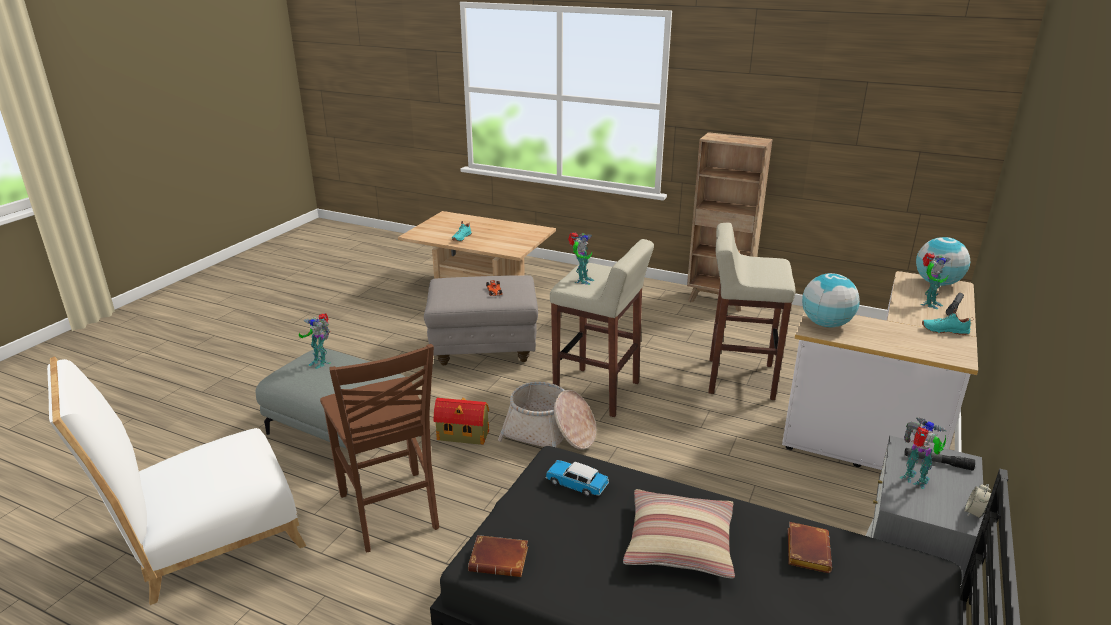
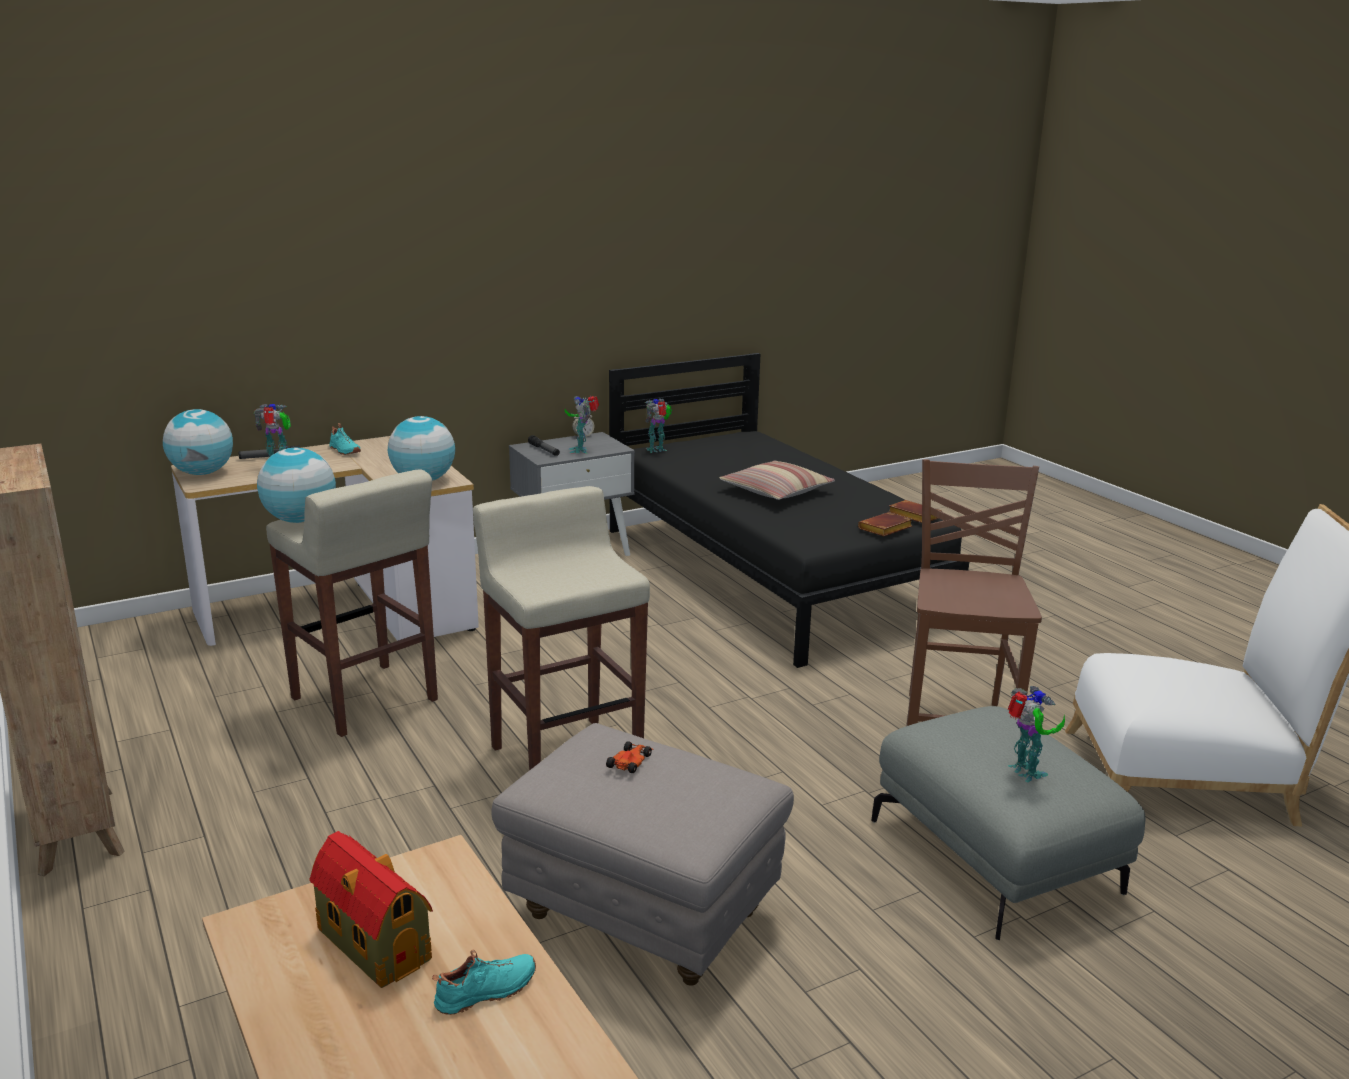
camera: 145 degrees left, 5 degrees down
toy house [433,398,489,445] -> toy house moved to [309,831,433,988]
basket [498,382,597,450] -> none
toy car [545,460,609,497] -> none
toy robot [568,232,594,285] -> toy robot moved to [644,398,672,453]
brown book [788,522,832,573] -> brown book moved to [858,512,913,536]
none -> globe [257,447,336,523]

